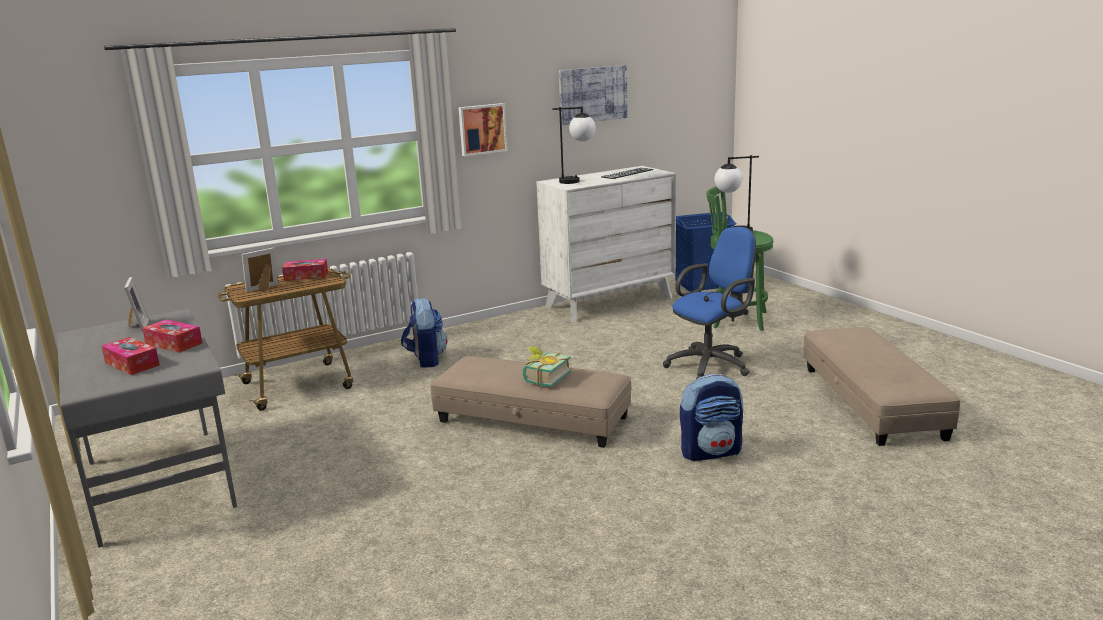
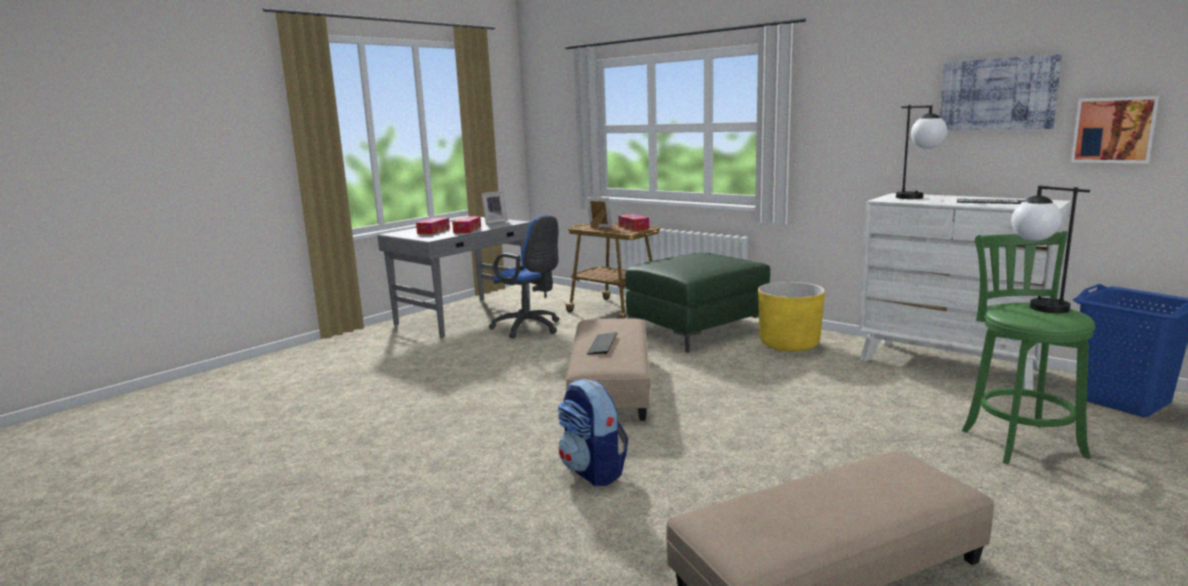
camera: 70 degrees right, 5 degrees down
backpack [401,298,448,368] -> green ottoman [625,253,770,353]
picture [458,103,507,156] -> picture moved to [1071,96,1159,163]
book [523,346,571,387] -> keyboard [587,332,618,355]
blue office chair [663,227,756,379] -> blue office chair moved to [489,215,559,338]
none -> yellow planter [758,282,825,351]

